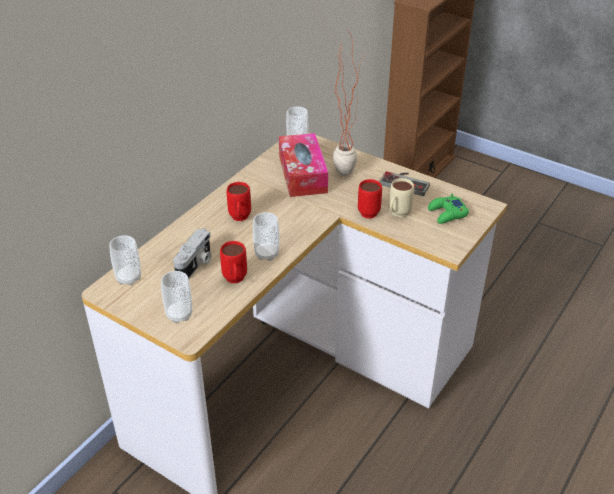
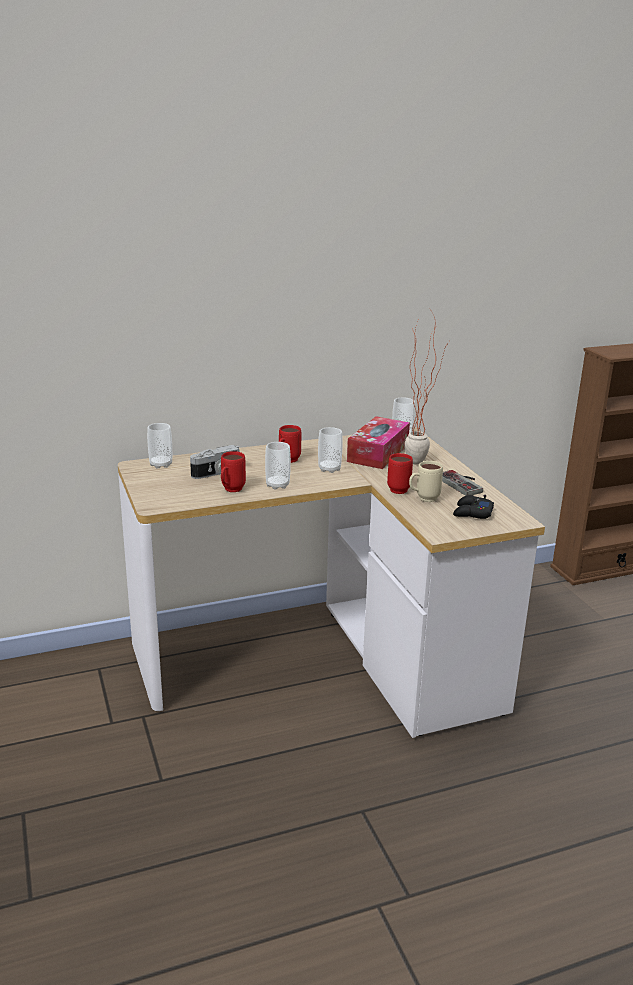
camera: 35 degrees right, 15 degrees down
cup [161,271,192,323] -> cup moved to [318,427,343,473]
green game controller [428,194,469,224] -> black game controller [453,495,494,519]

